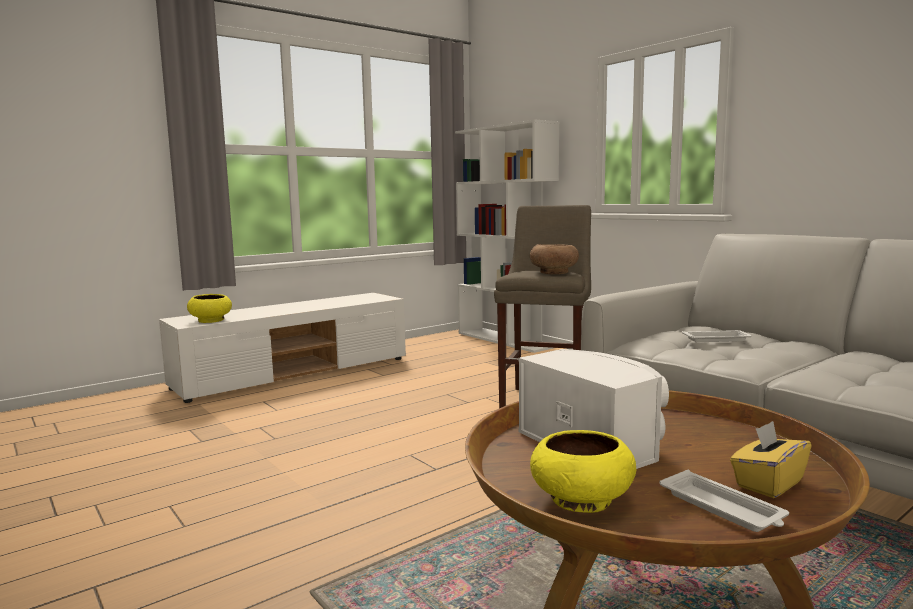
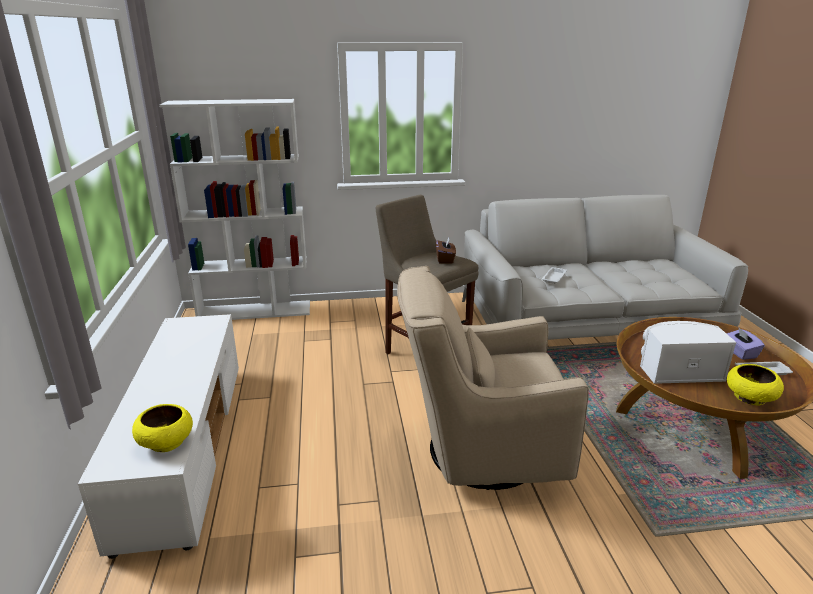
camera: 60 degrees left, 15 degrees up
brown bowl [530,244,579,274] -> brown tissue box [436,238,456,263]
yellow tissue box [730,421,812,498] -> purple tissue box [726,328,765,360]
none -> beige armchair [397,266,589,490]

